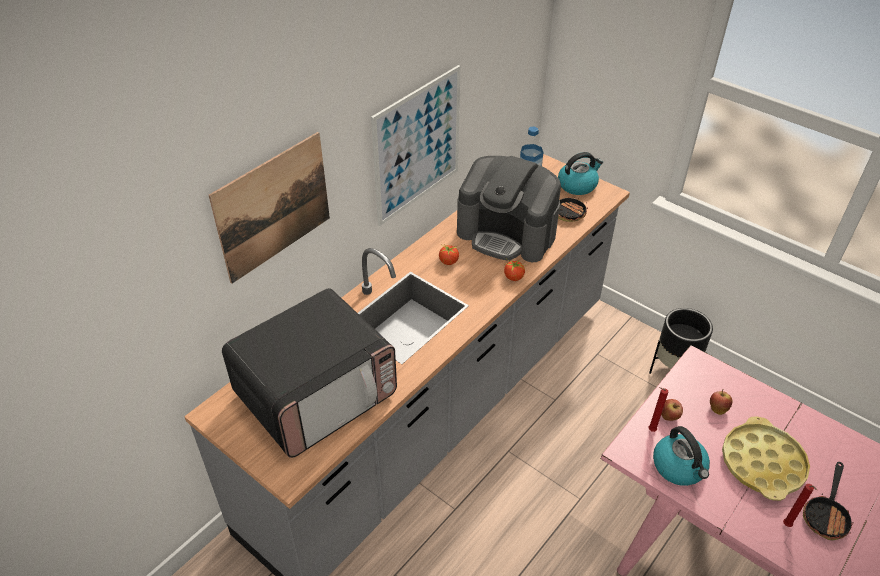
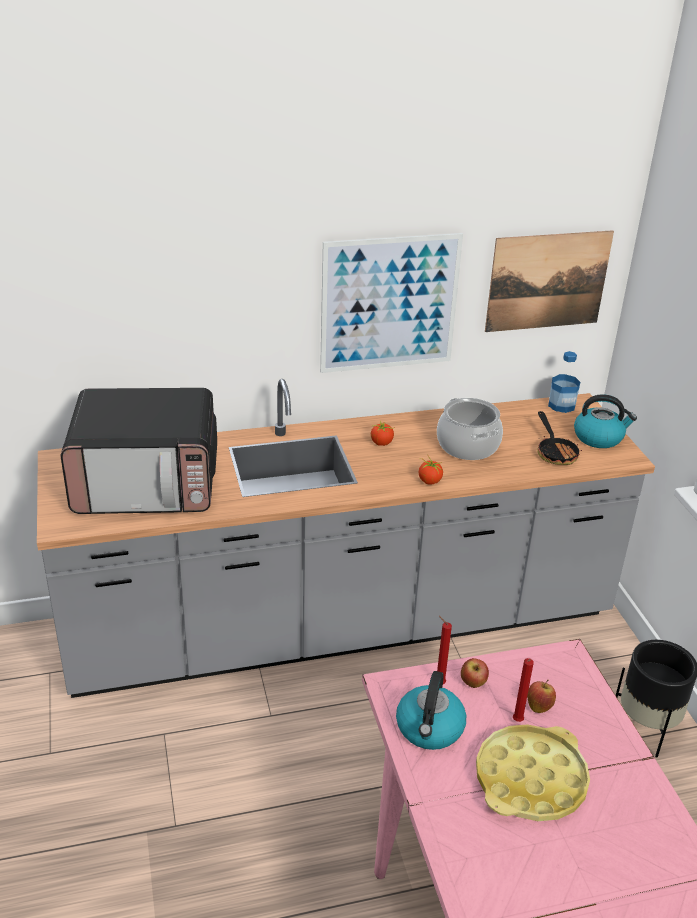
camera: 35 degrees right, 10 degrees down
picture [209,132,330,283] -> picture moved to [485,230,614,332]
coffee machine [457,156,561,262] -> cooking pot [437,398,503,460]
red candle [783,484,817,527] -> red candle moved to [513,658,534,722]
frying pan [803,462,854,540] -> none

